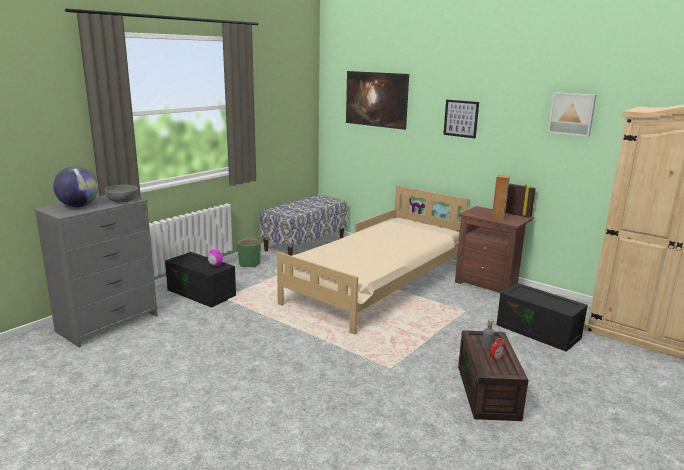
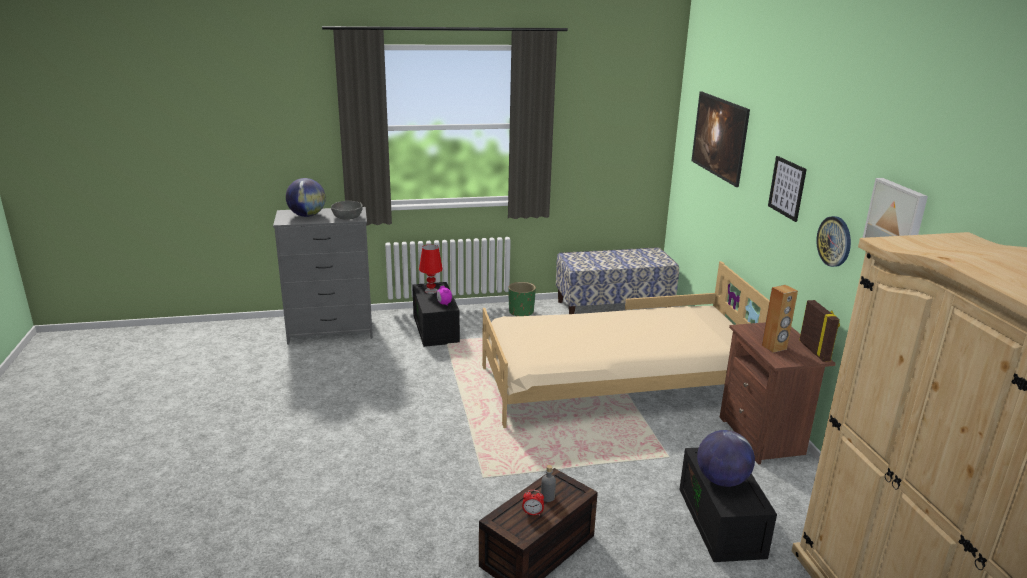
camera: 40 degrees right, 5 degrees up
none -> red table lamp [419,244,443,294]
none -> globe [697,430,755,487]
none -> wall clock [817,216,851,267]

